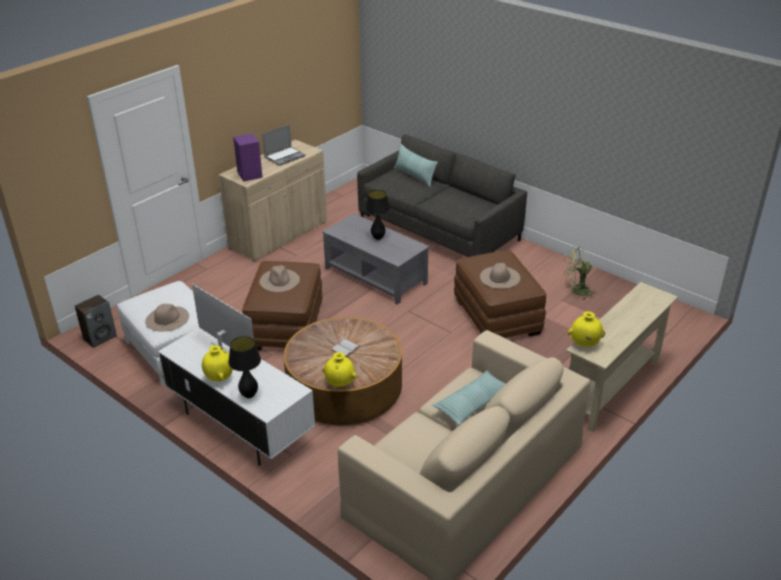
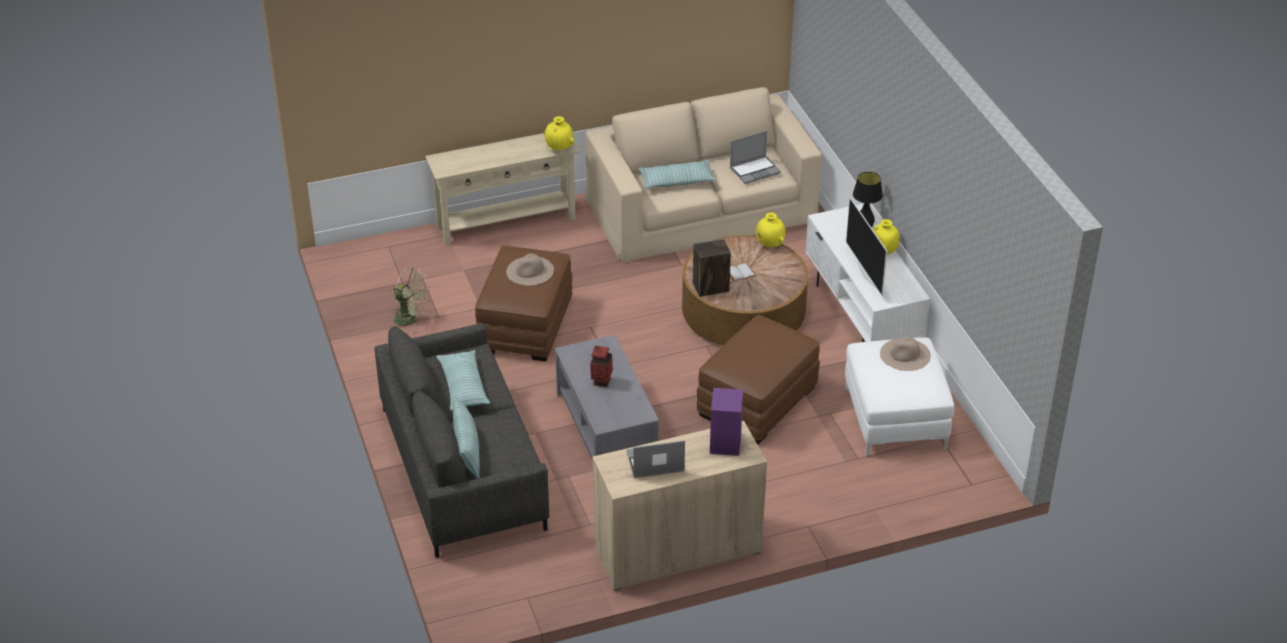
camera: 150 degrees left, 5 degrees up
speaker [75,295,117,348] -> speaker moved to [693,239,731,297]
beige hat [259,265,300,292] -> none
black table lamp [366,190,390,240] -> vase [590,346,613,387]
none -> pillow [436,350,490,410]
none -> laptop [730,131,781,184]

